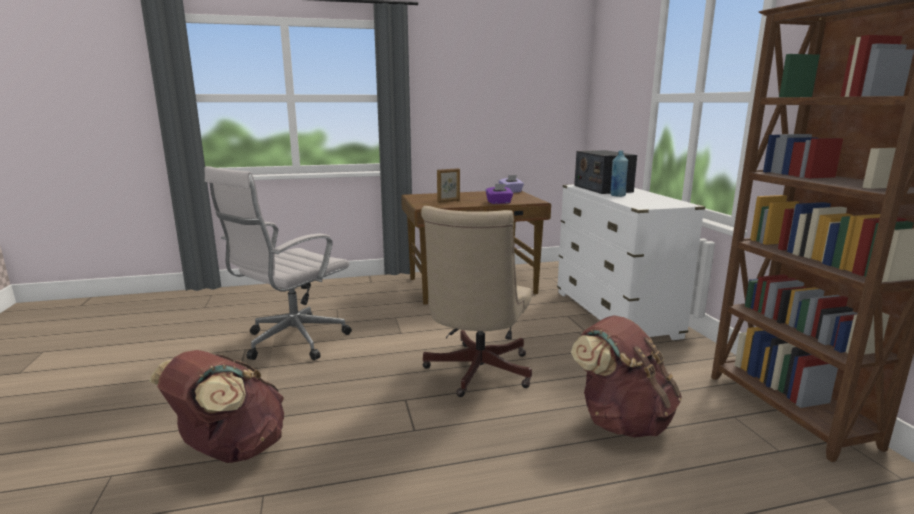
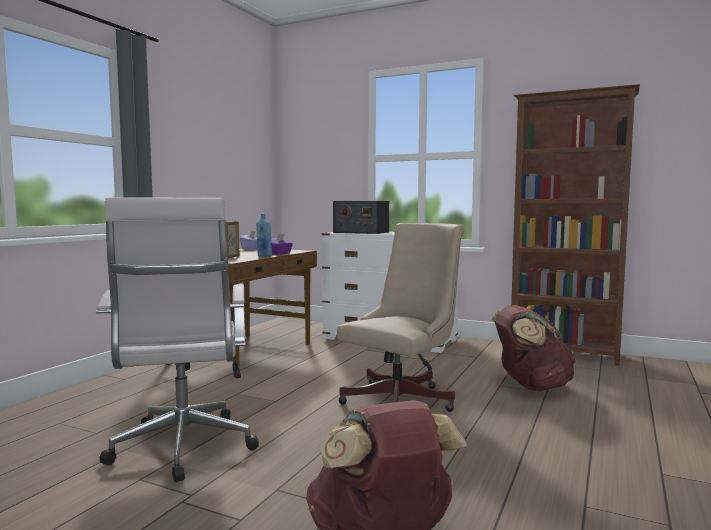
camera: 50 degrees left, 10 degrees down
beige office chair [421,206,532,397] -> beige office chair turned 105 degrees counterclockwise [337,223,464,412]
blue bottle [610,151,628,197] -> blue bottle moved to [256,214,272,257]

